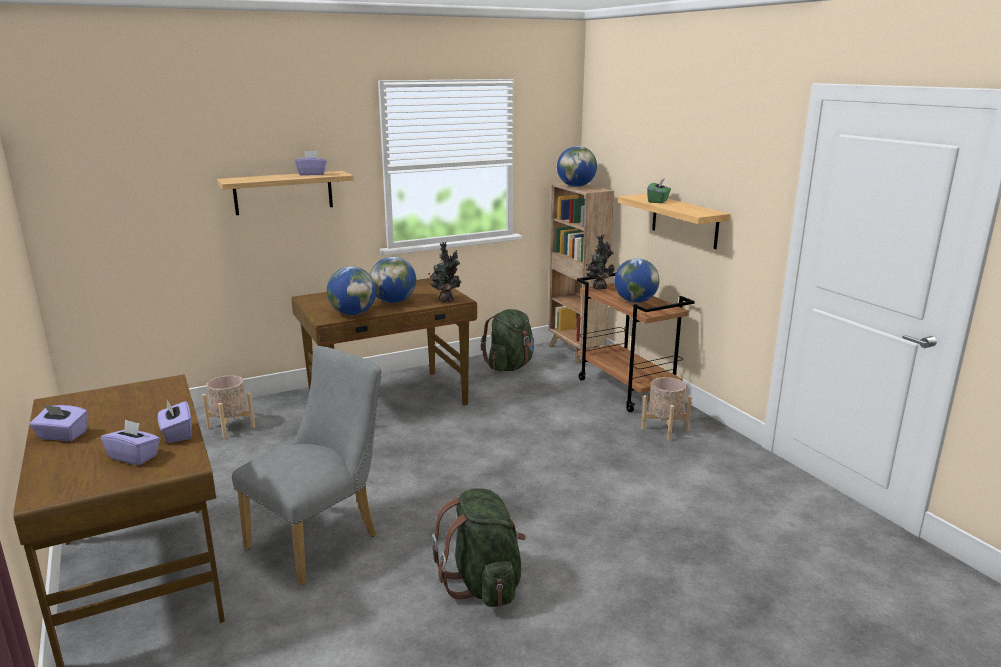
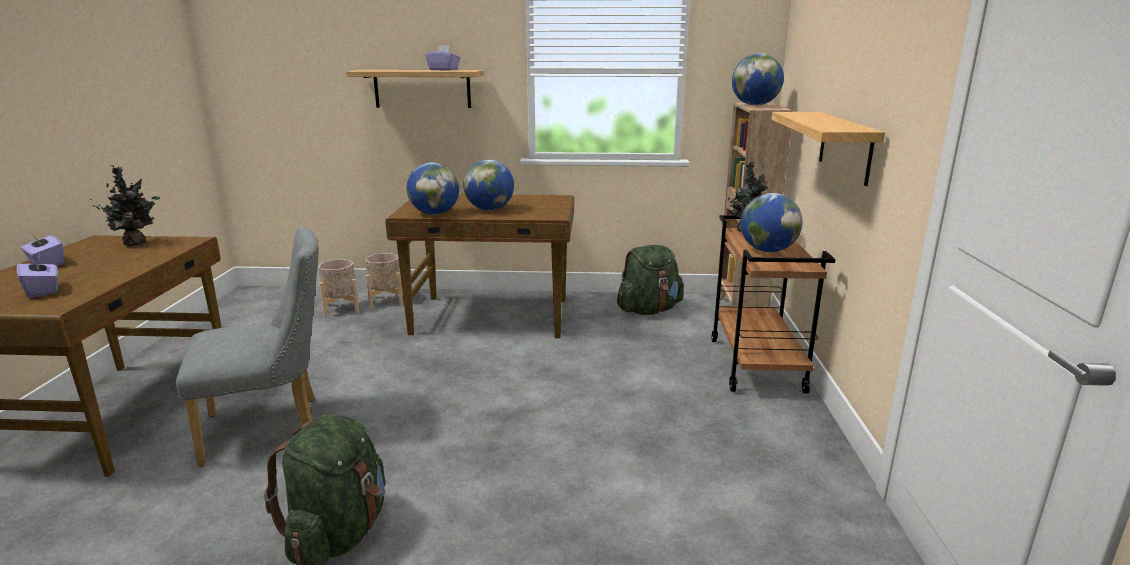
camera: 30 degrees right, 0 degrees up
purple tissue box [158,400,192,443] -> none
potted plant [428,242,461,302] -> potted plant moved to [90,165,160,246]
beige planter [641,377,692,441] -> beige planter moved to [365,253,403,309]
green tissue box [647,178,671,203] -> none

